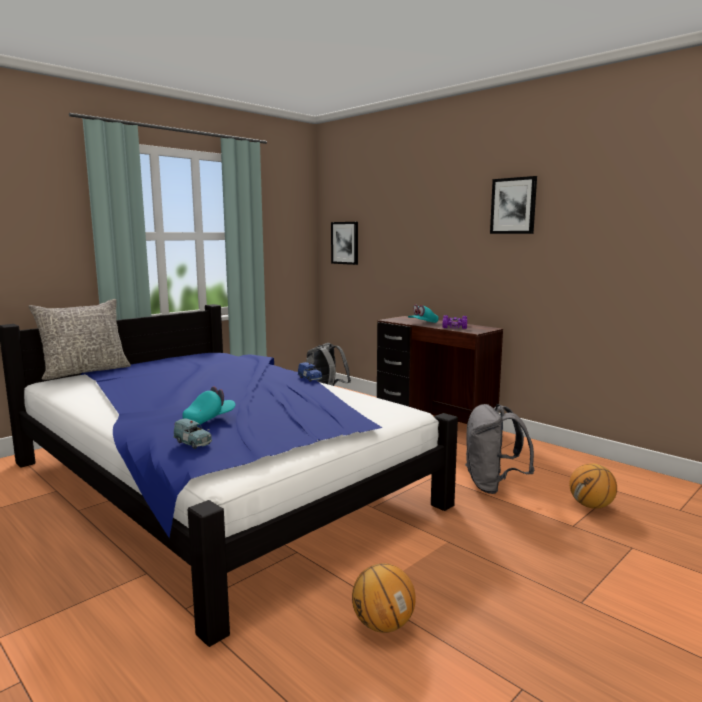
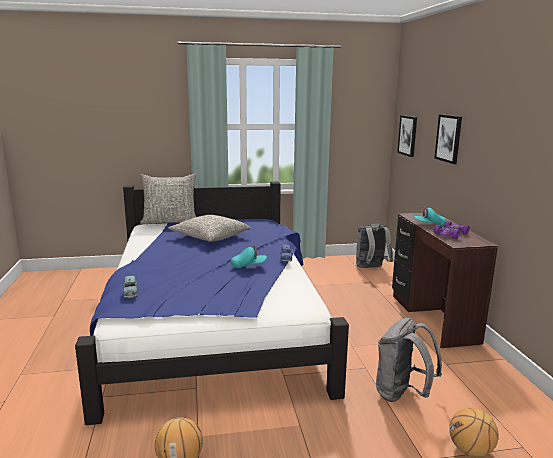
camera: 35 degrees right, 5 degrees up
turquoise cap [182,387,235,425] -> turquoise cap moved to [231,245,267,268]
picture [490,176,537,234] -> picture moved to [434,114,462,164]
none -> grey pillow [168,215,251,242]

